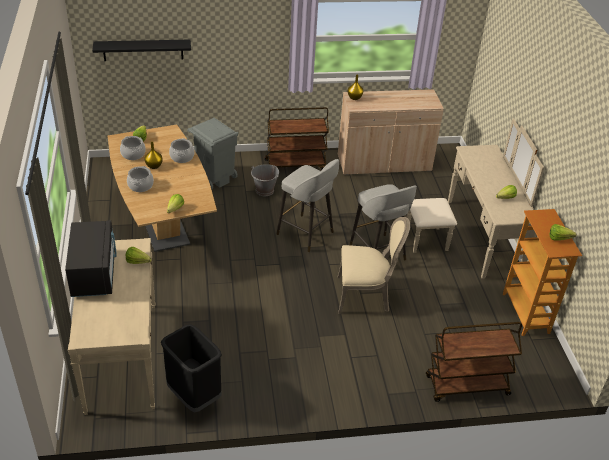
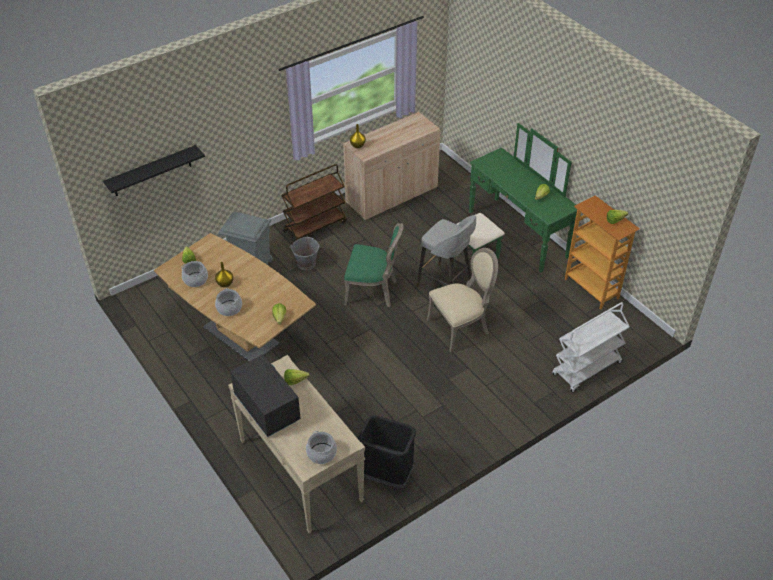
camera: 25 degrees left, 5 degrees up
cooking pot [169,138,195,163] -> cooking pot moved to [306,431,337,464]
grey stool [277,159,339,252] -> green chair [344,223,404,307]
beige dresser [407,119,544,279] -> green dresser [456,123,577,273]
brown cart [426,322,522,402] -> white cart [552,302,630,393]

